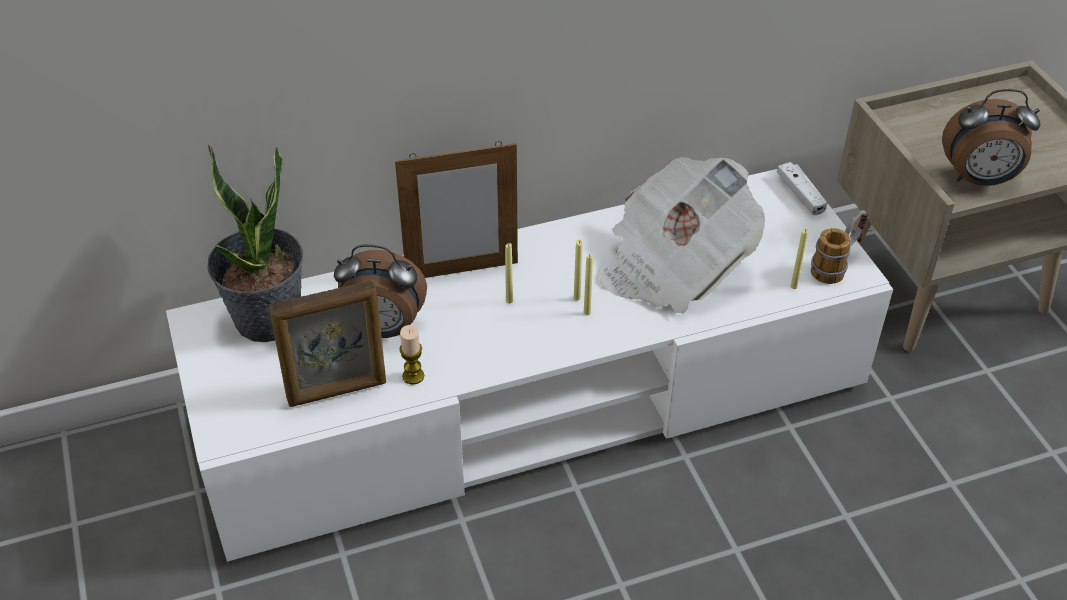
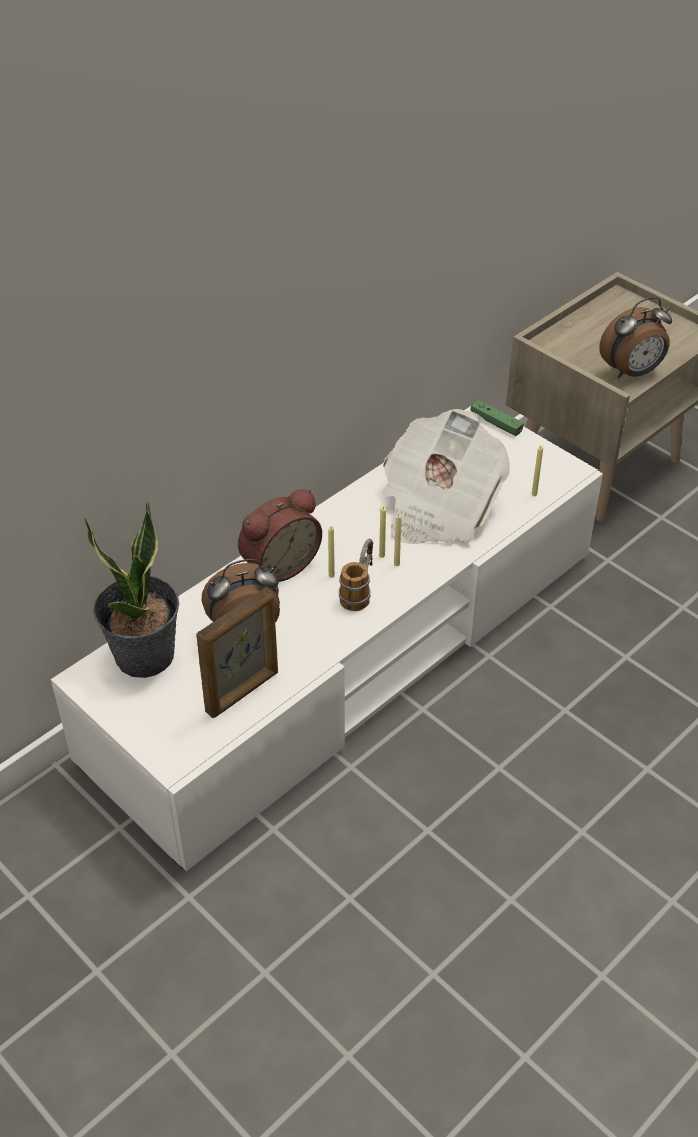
camera: 25 degrees left, 0 degrees up
picture frame [395,141,518,278] -> alarm clock [238,489,322,582]
candle [399,325,424,385] -> none
white game controller [777,162,828,215] -> green game controller [470,400,524,436]
mug [811,210,868,284] -> mug moved to [339,539,373,611]

